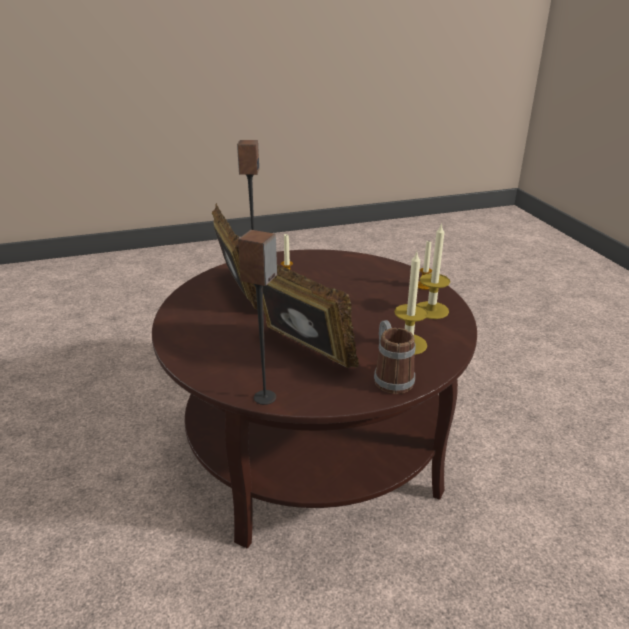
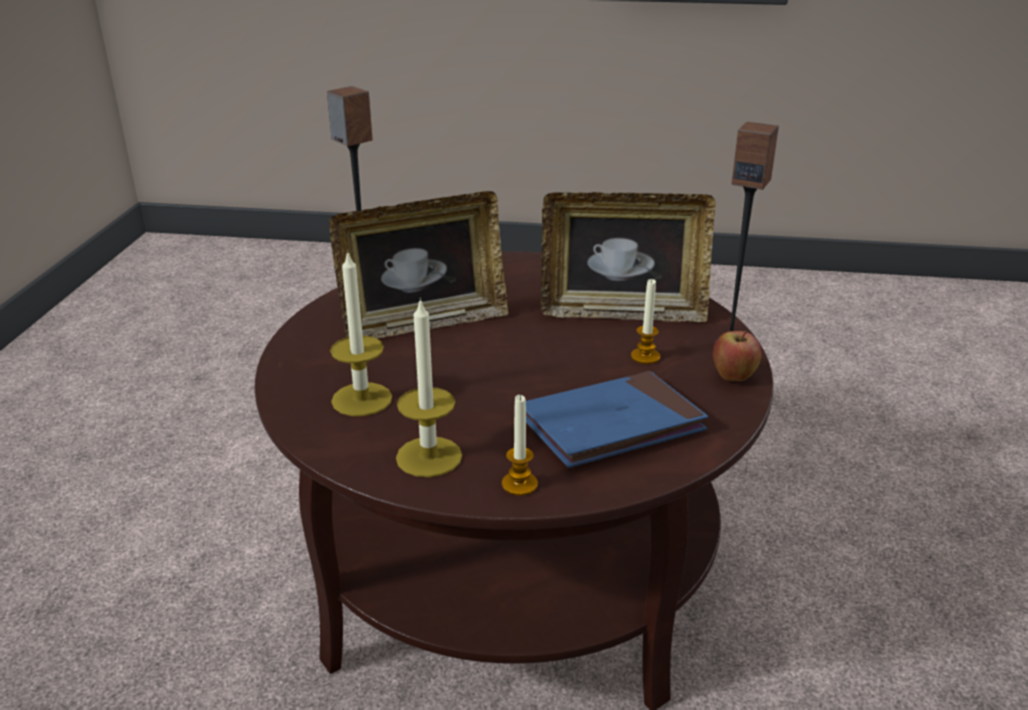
camera: 115 degrees right, 0 degrees up
mug [374,320,416,394] -> none
none -> blue book [526,371,708,468]
none -> apple [713,330,761,381]

